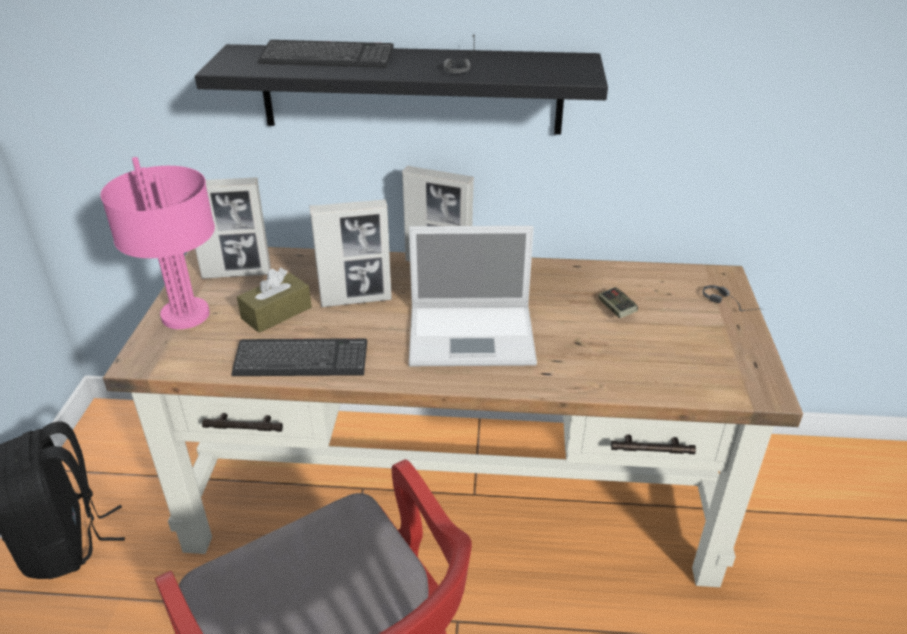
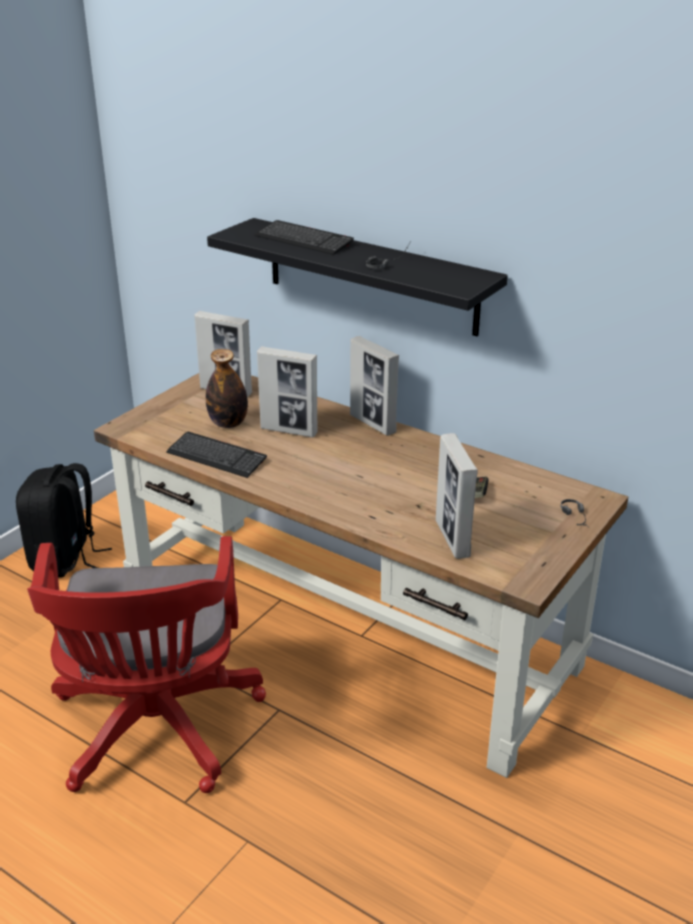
camera: 30 degrees right, 5 degrees down
pink table lamp [100,157,215,329] -> none
brown tissue box [237,268,312,333] -> bottle [206,349,248,428]
laptop [409,226,537,366] -> none
none -> picture frame [436,433,478,559]

